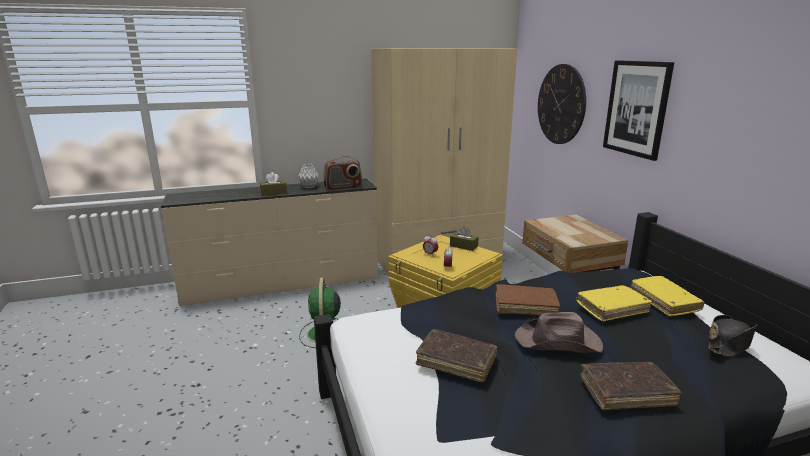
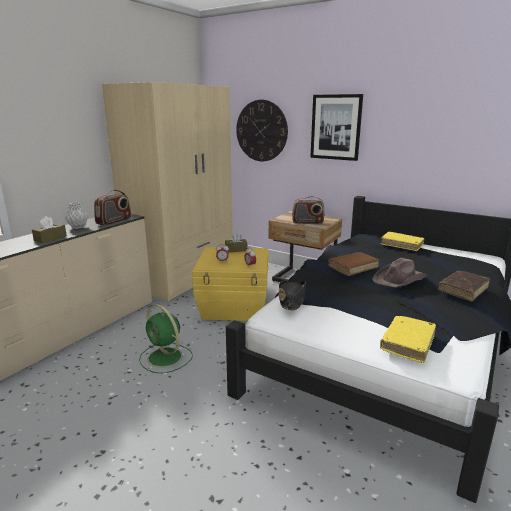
camera: 40 degrees left, 0 degrees up
brown book [416,329,497,383] -> none
yellow book [576,285,652,322] -> yellow book moved to [380,316,436,363]
black hat [709,315,757,356] -> black hat moved to [279,280,306,310]
none -> radio [292,196,325,224]

